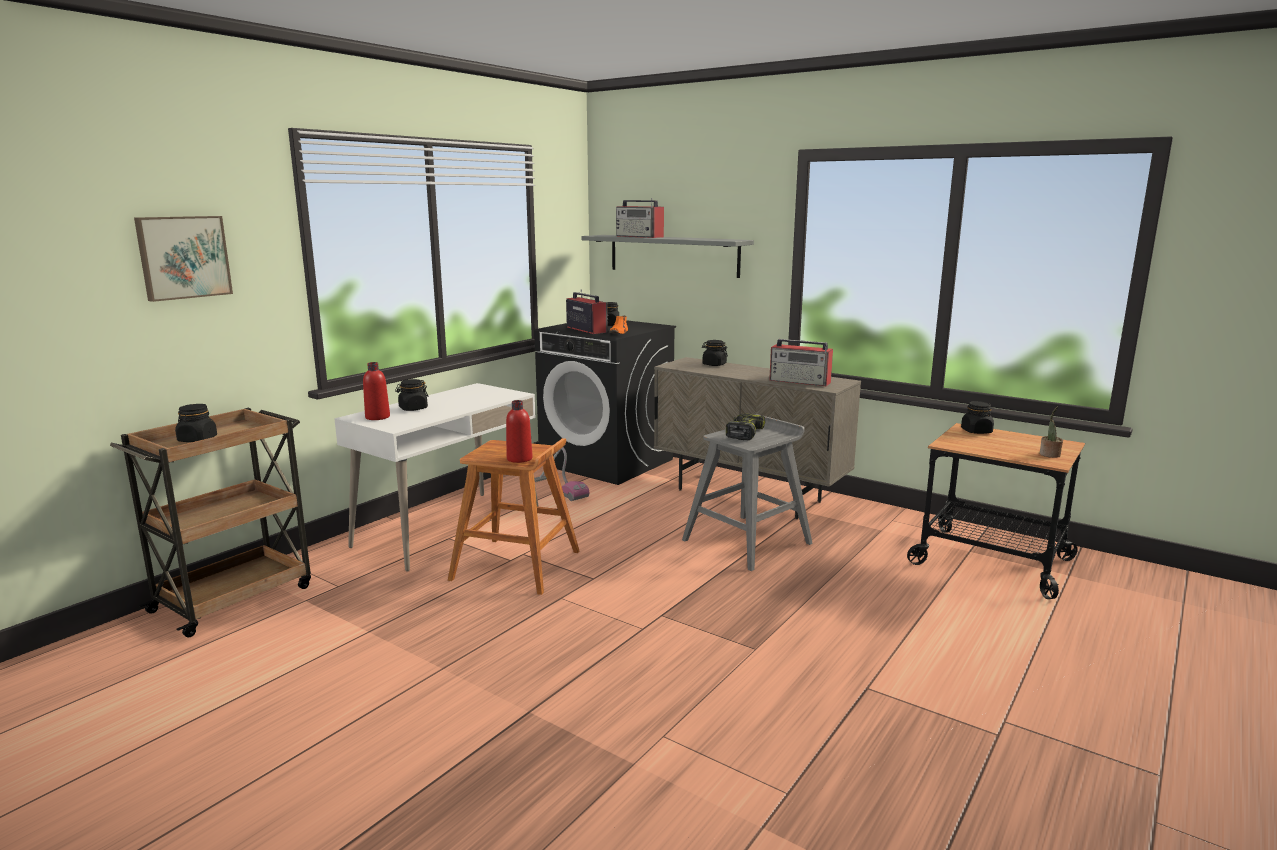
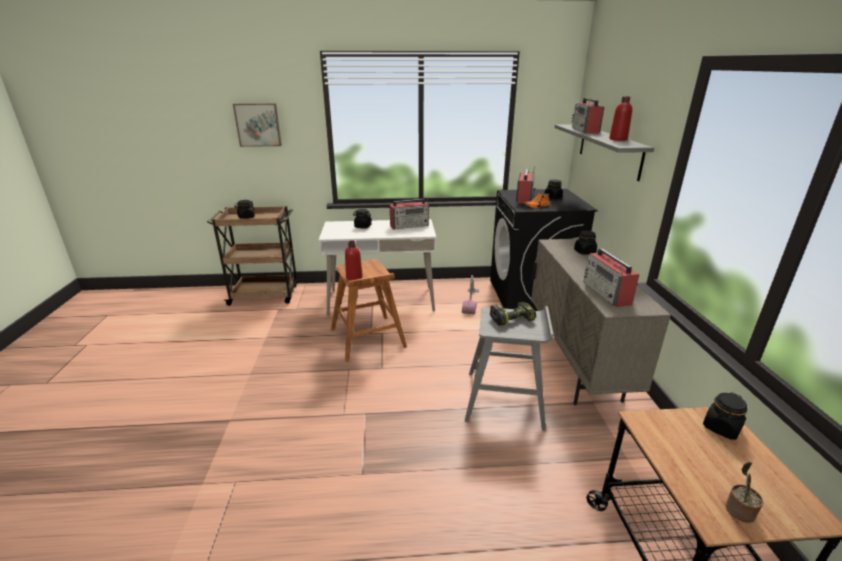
camera: 50 degrees right, 10 degrees up
red bottle [363,362,390,420] -> red bottle moved to [609,96,632,141]
none -> radio [390,199,429,230]

